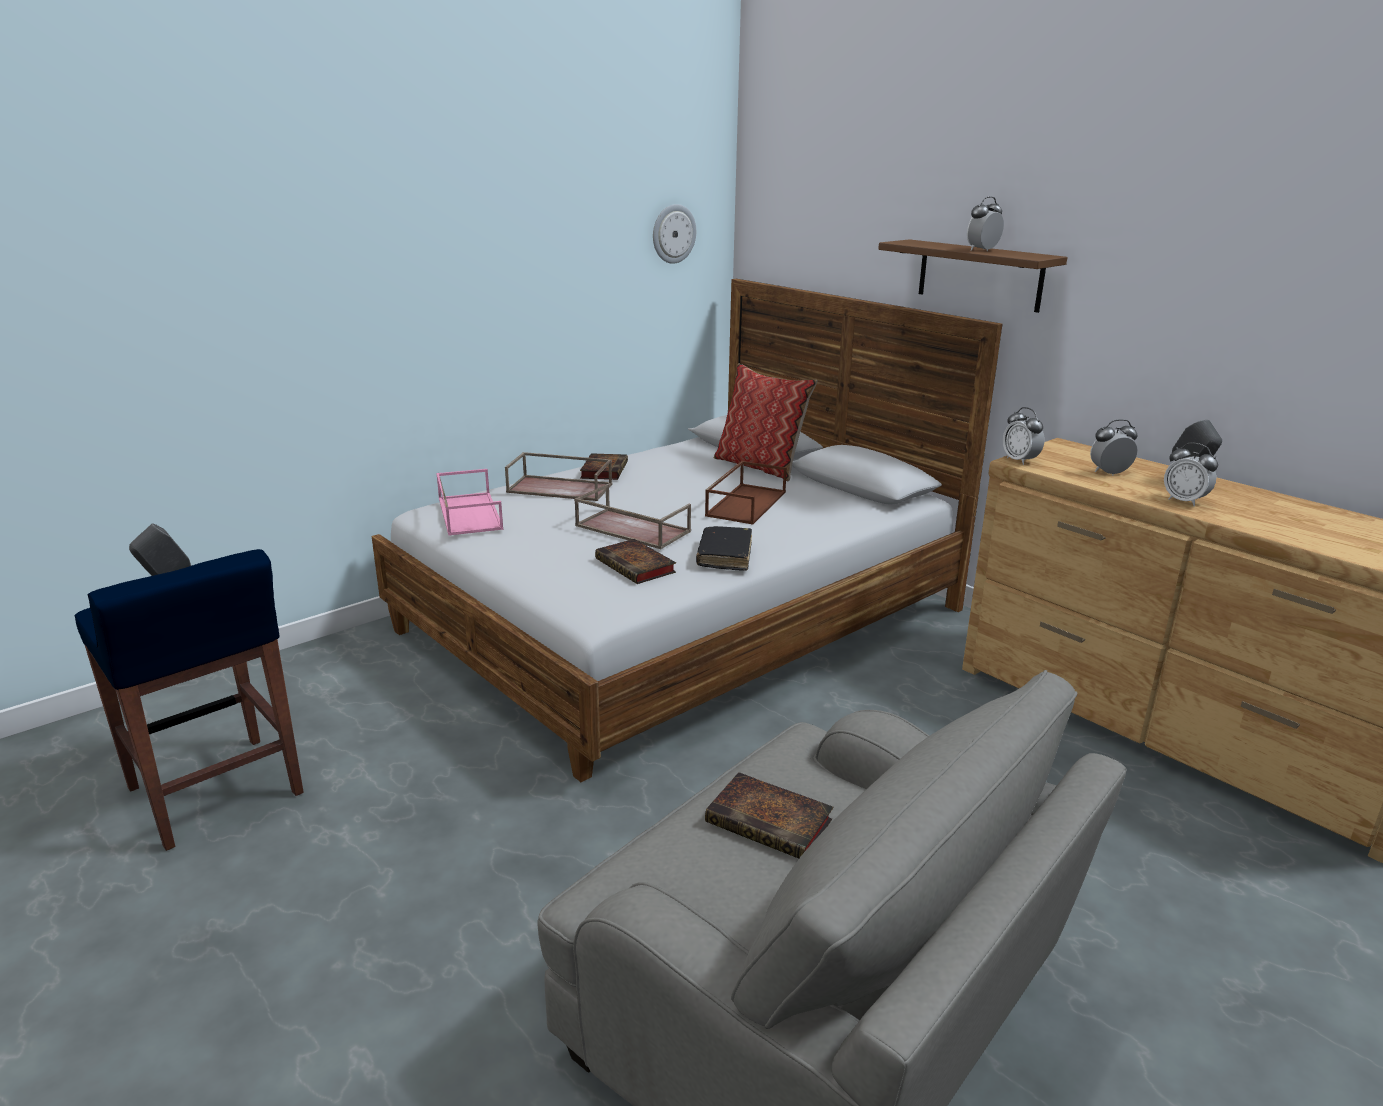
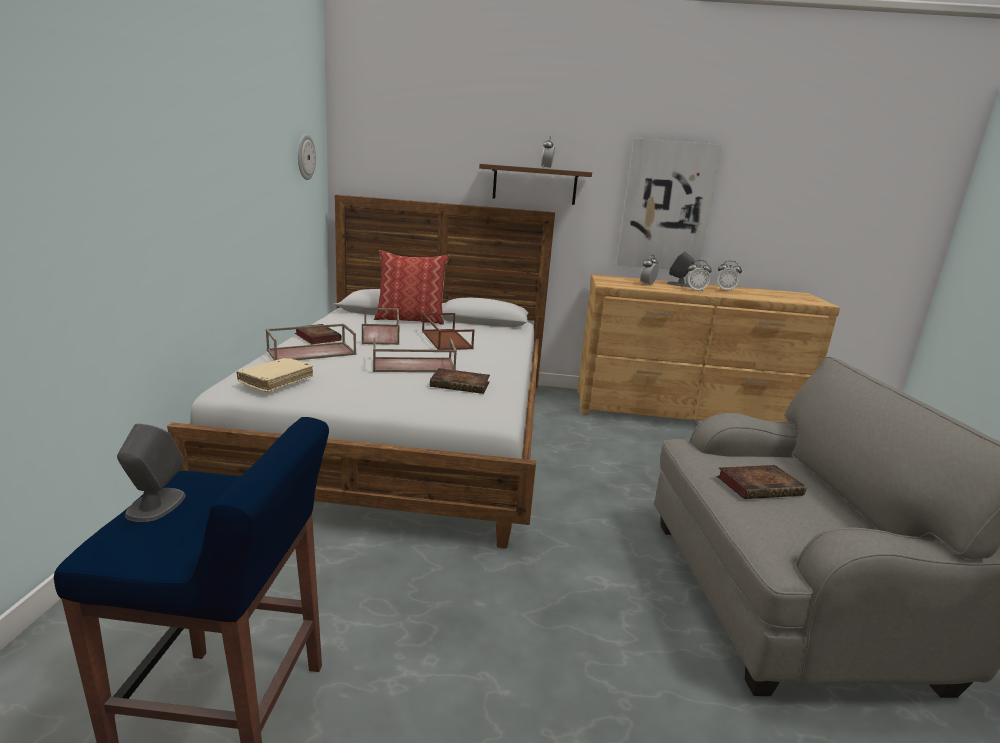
camera: 45 degrees left, 5 degrees down
pink tray [436,469,503,536] -> beige book [236,358,313,392]
black book [696,526,752,571] -> none
alarm clock [1003,407,1045,465] -> alarm clock moved to [717,261,742,292]
none -> brown tray [362,308,399,345]
none -> picture [616,138,721,269]

